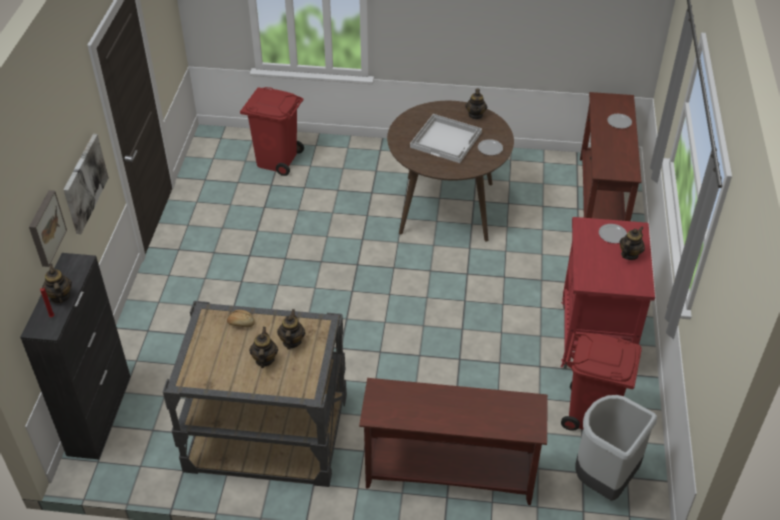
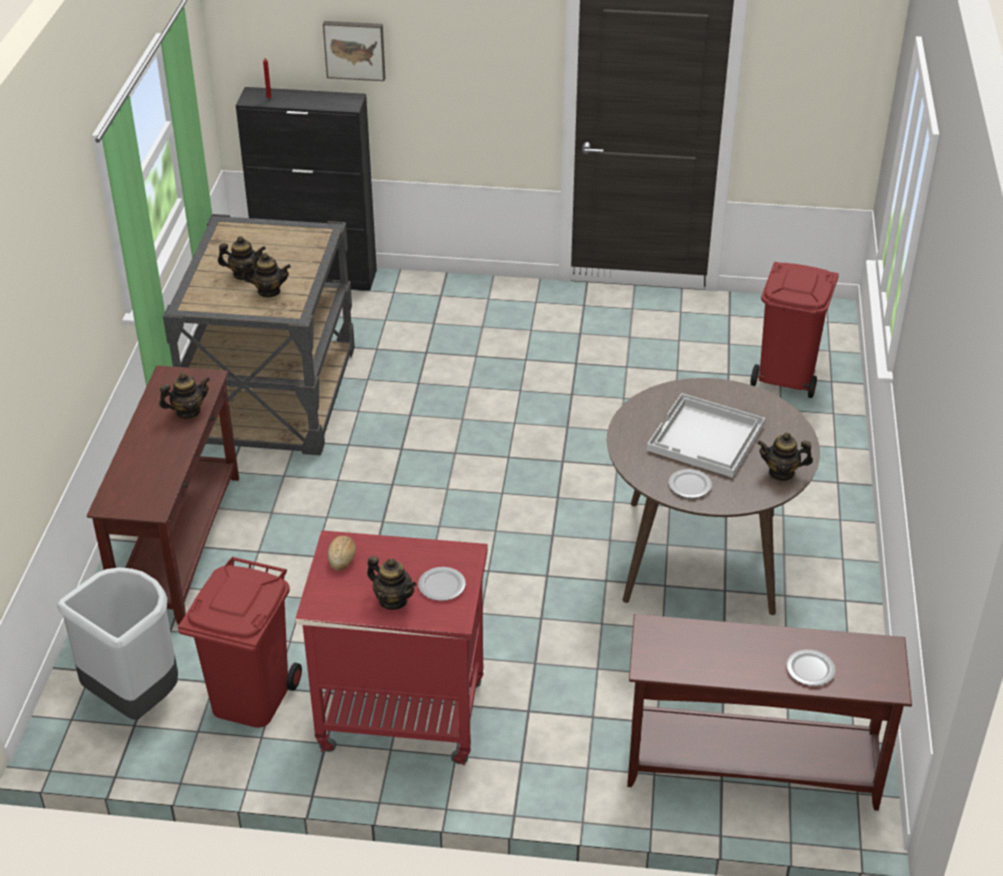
camera: 90 degrees right, 5 degrees down
teapot [42,264,72,304] -> teapot moved to [159,373,210,419]
picture [63,134,109,234] -> none
bread [227,310,255,327] -> bread moved to [328,536,356,571]

